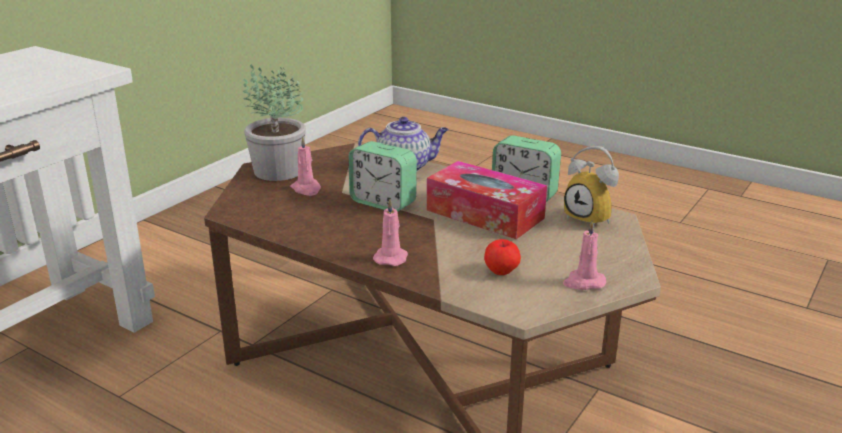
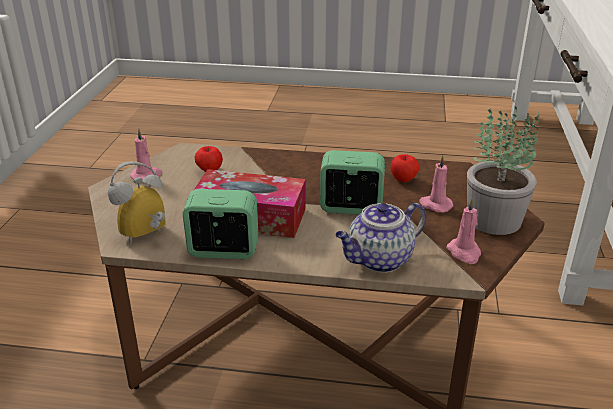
camera: 155 degrees right, 5 degrees up
pink candle [373,199,408,266] -> pink candle moved to [446,198,481,264]
alarm clock [564,146,619,228] -> alarm clock turned 60 degrees counterclockwise [108,161,166,245]
none -> apple [391,154,420,182]

